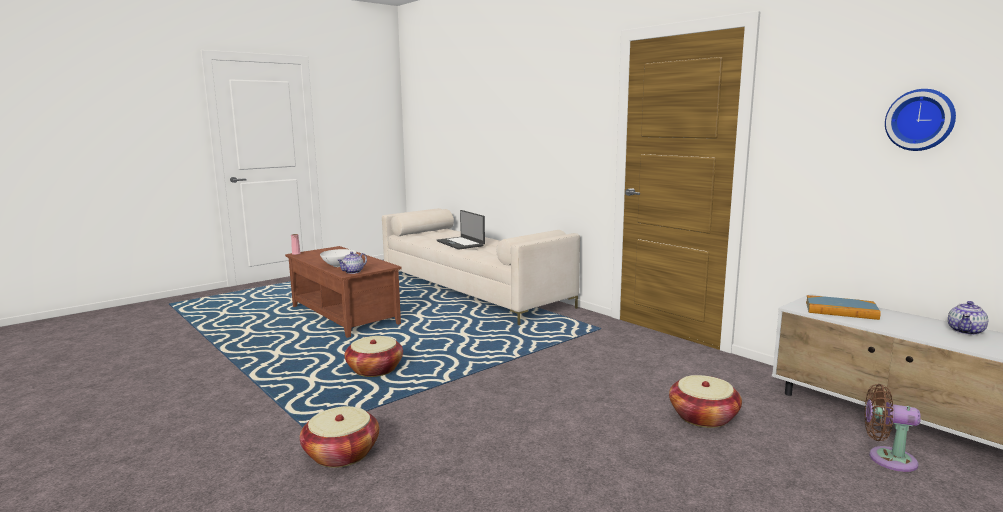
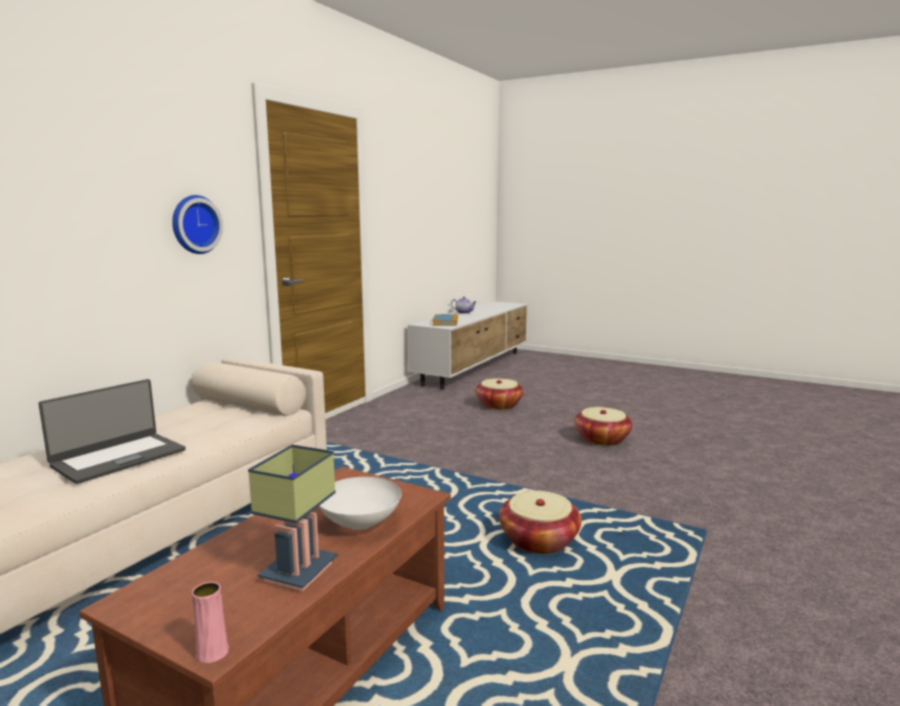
camera: 110 degrees left, 0 degrees up
basket [300,406,379,468] -> basket moved to [574,407,632,446]
teapot [337,252,367,274] -> none
brown fan [865,384,921,472] -> none
wall clock [885,89,956,151] -> wall clock moved to [172,195,223,254]
none -> table lamp [248,445,338,591]

